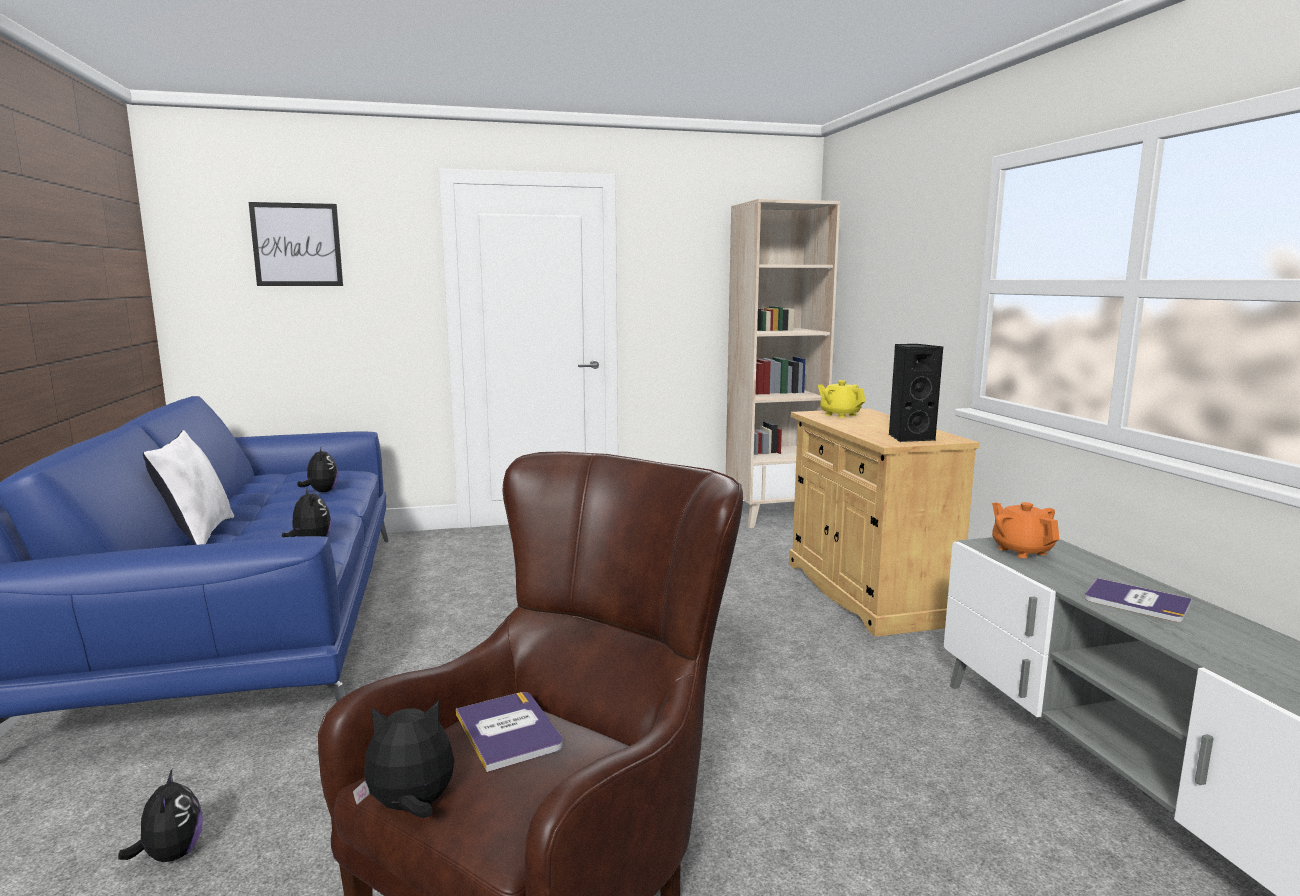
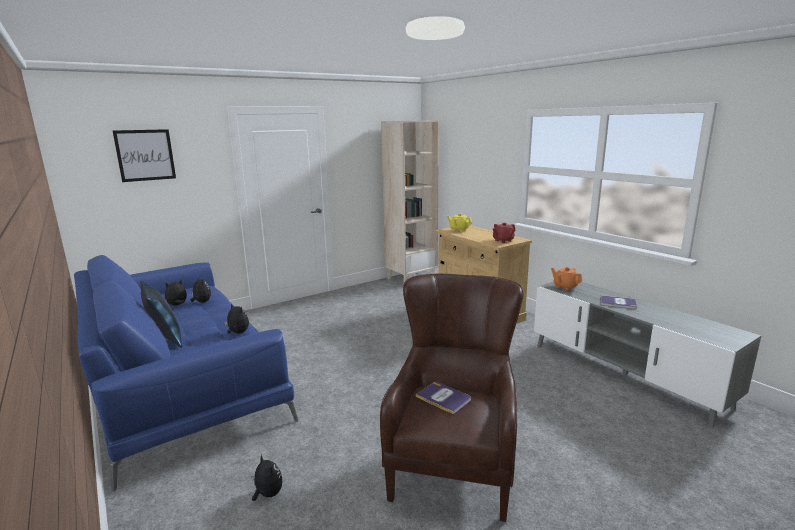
camera: 20 degrees left, 5 degrees up
white pillow [143,430,234,545] -> blue pillow [140,281,182,348]
plush toy [353,700,454,818] -> plush toy moved to [165,279,187,306]
black speaker [889,344,943,442] -> red teapot [493,223,515,243]

